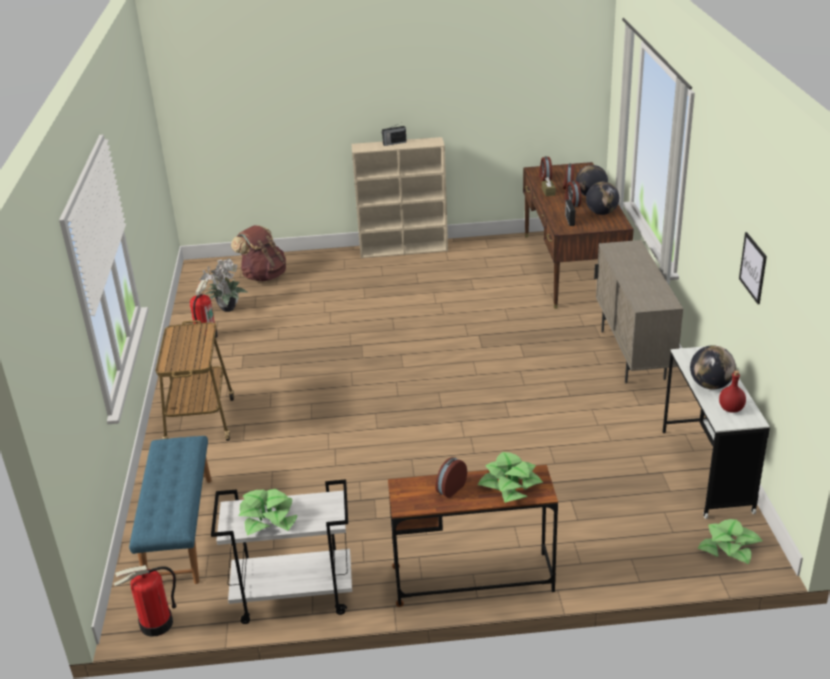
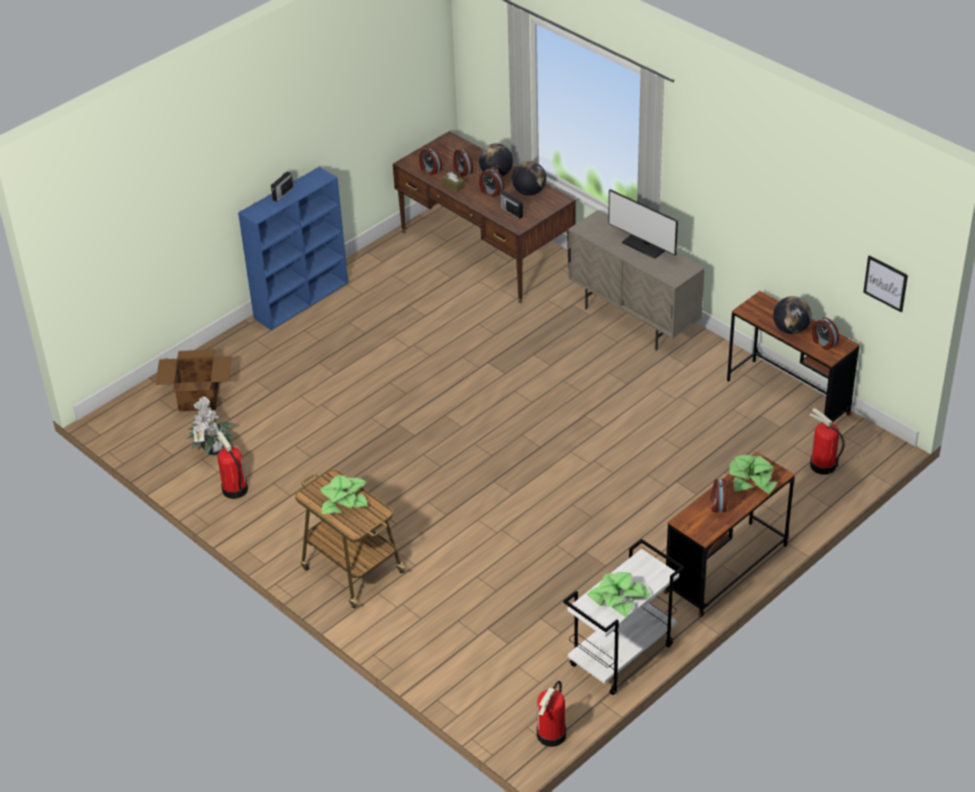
camera: 40 degrees left, 10 degrees up
blue bench [129,436,212,584] -> none
brown backpack [231,225,286,281] -> cardboard box [156,349,232,411]
beige bookcase [351,137,448,258] -> blue bookcase [238,167,348,330]
white desk [663,345,770,519] -> brown desk [727,291,860,423]
potted plant [697,519,762,565] -> potted plant moved to [320,475,368,514]
red bottle [719,371,746,413] -> alarm clock [812,318,839,350]
picture [739,232,767,304] -> picture moved to [863,255,908,312]
none -> monitor [608,189,678,259]
none -> fire extinguisher [810,408,845,475]

